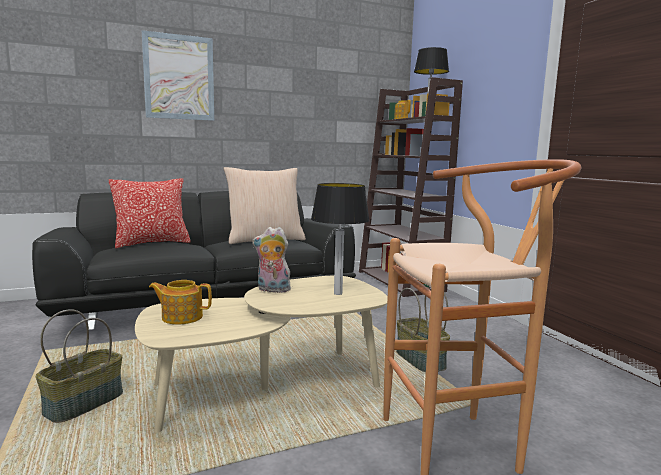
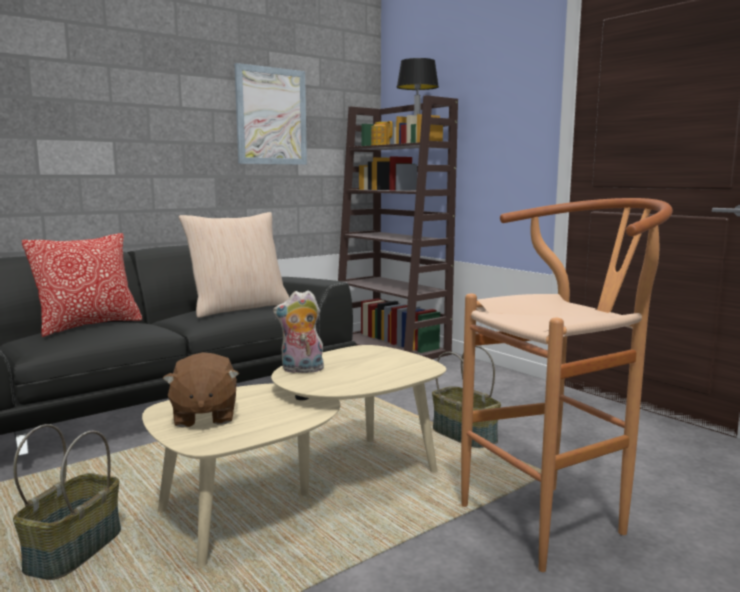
camera: 15 degrees left, 0 degrees up
picture [142,30,214,121] -> picture moved to [235,63,307,165]
teapot [149,280,212,325] -> brown plush toy [163,352,239,428]
table lamp [311,183,370,295] -> none

